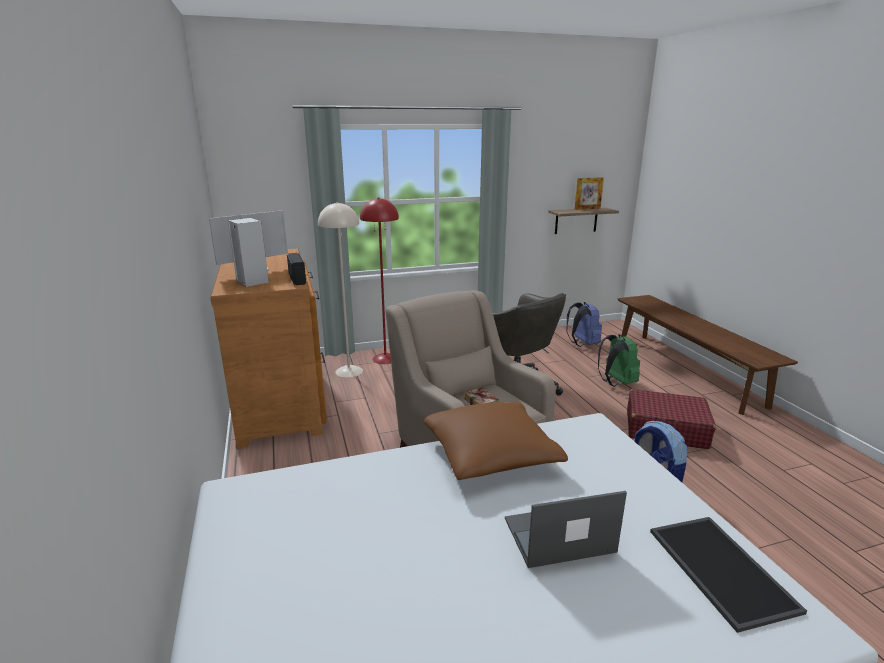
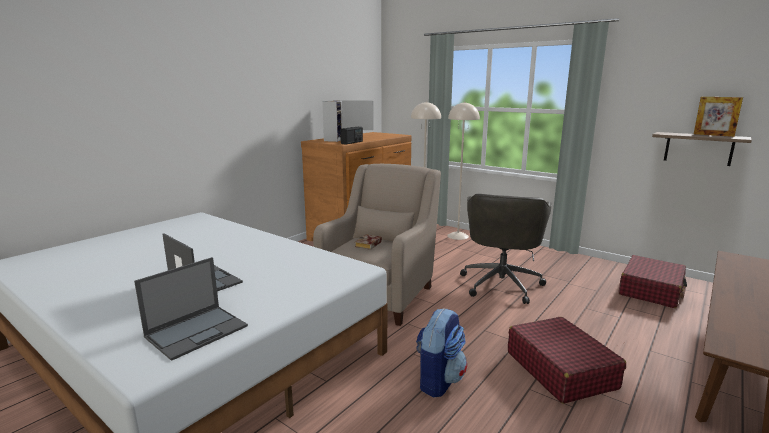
camera: 55 degrees right, 5 degrees down
red floor lamp [360,197,399,364] -> beige floor lamp [447,102,480,240]
brown pillow [424,402,568,480] -> none
blue backpack [567,302,602,347] -> red suitcase [619,255,687,308]
green backpack [598,334,640,387] -> none
tray [650,517,807,633] -> laptop [134,257,248,361]

